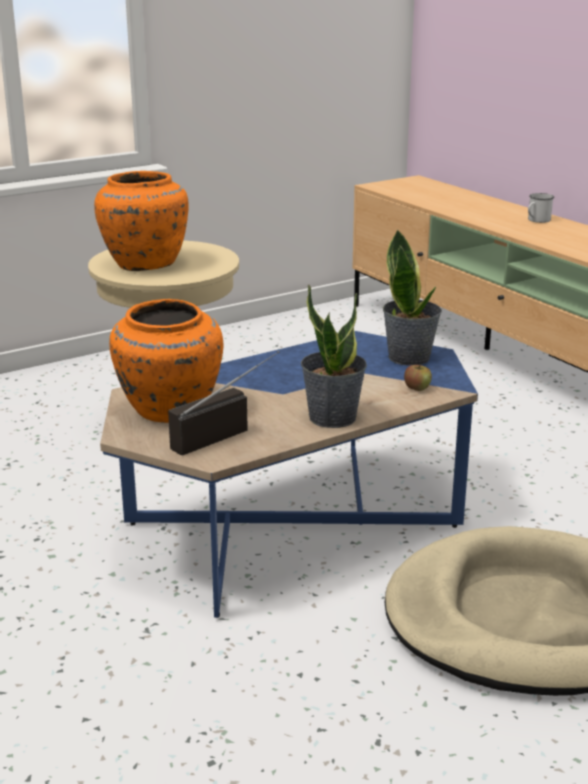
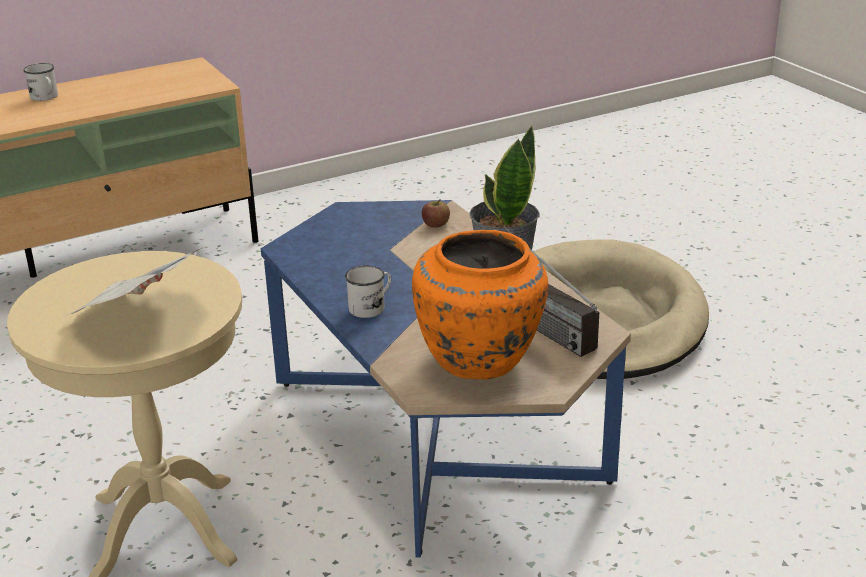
camera: 85 degrees left, 5 degrees up
orange vase [94,171,189,271] -> newspaper [66,247,204,316]
potted plant [383,229,442,366] -> none
none -> white mug [345,266,391,318]

